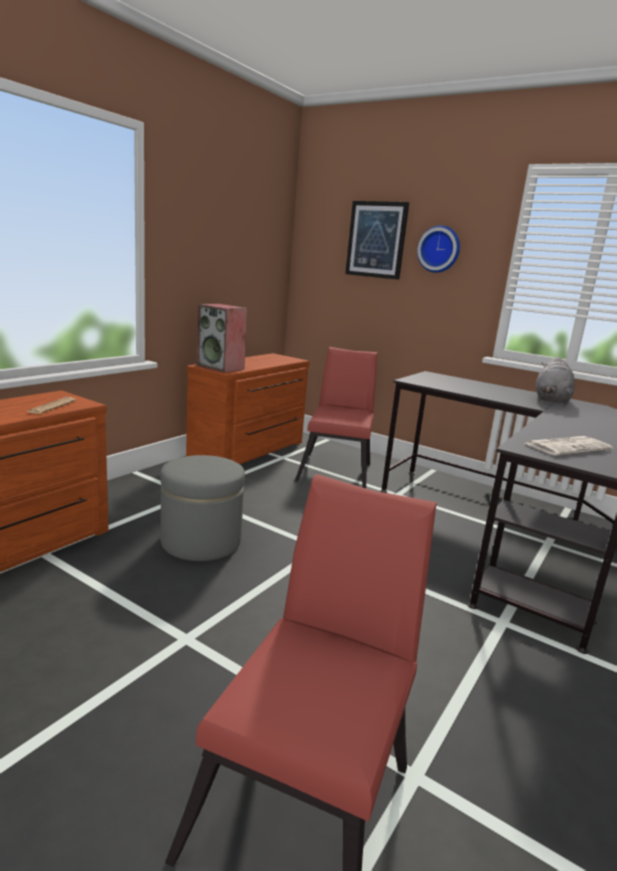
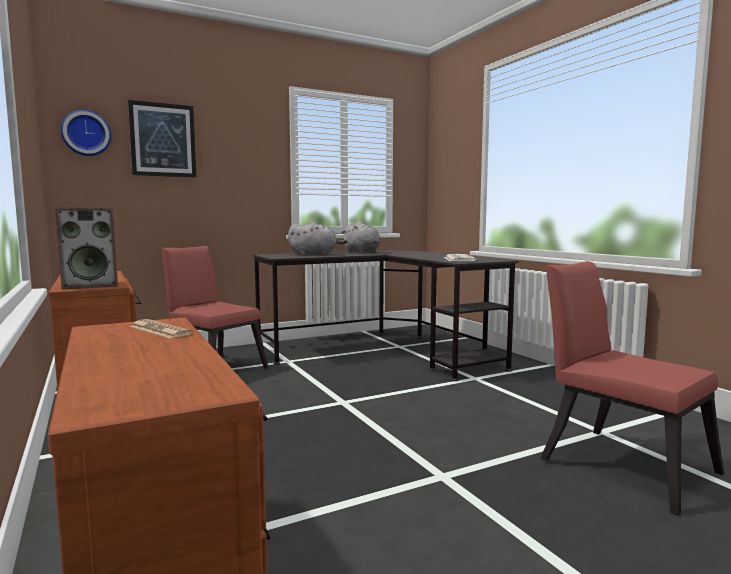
camera: 60 degrees left, 10 degrees down
grey ottoman [160,455,245,561] -> none
wall clock [417,225,460,273] -> wall clock moved to [61,110,111,156]
none -> grey plush toy [288,221,347,255]

